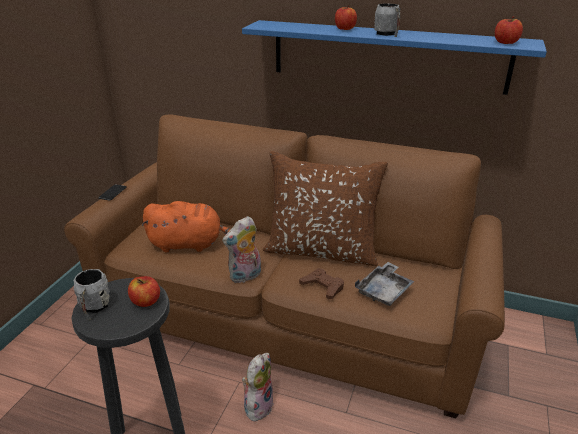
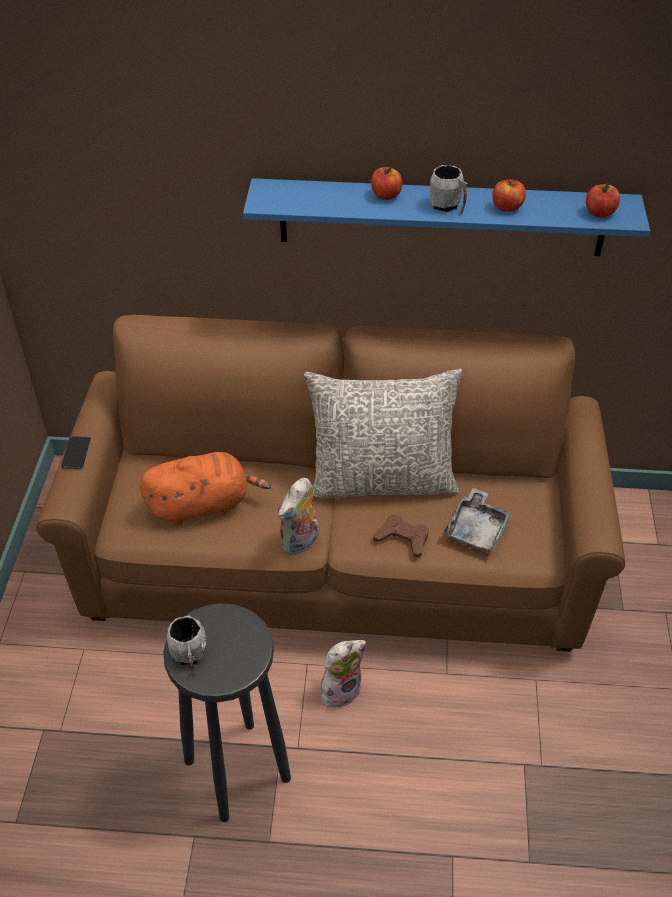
camera: 15 degrees left, 15 degrees up
apple [128,276,160,307] -> apple moved to [492,179,526,212]
plush toy [242,353,274,422] -> plush toy turned 45 degrees clockwise [321,640,366,708]
brown pillow [263,151,388,266] -> grey pillow [304,368,463,499]

